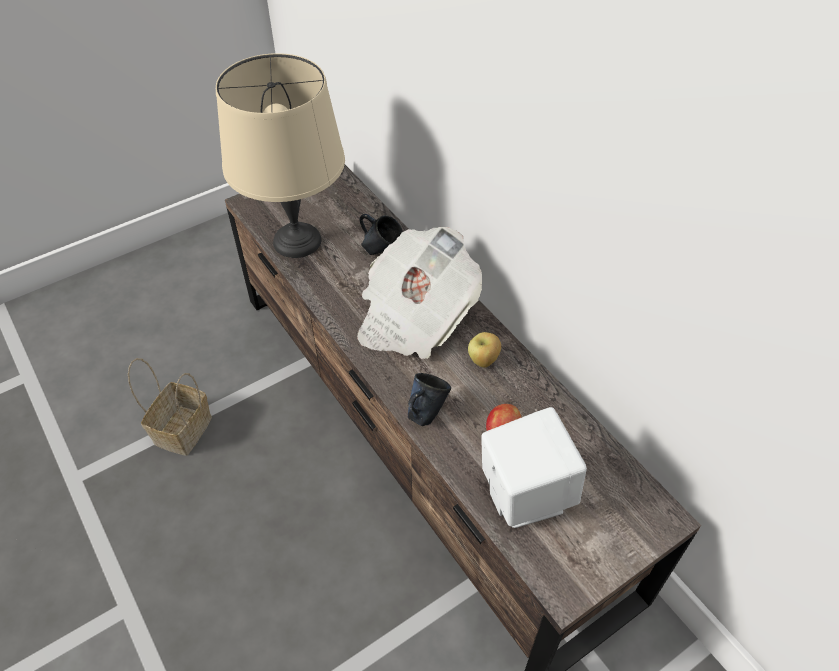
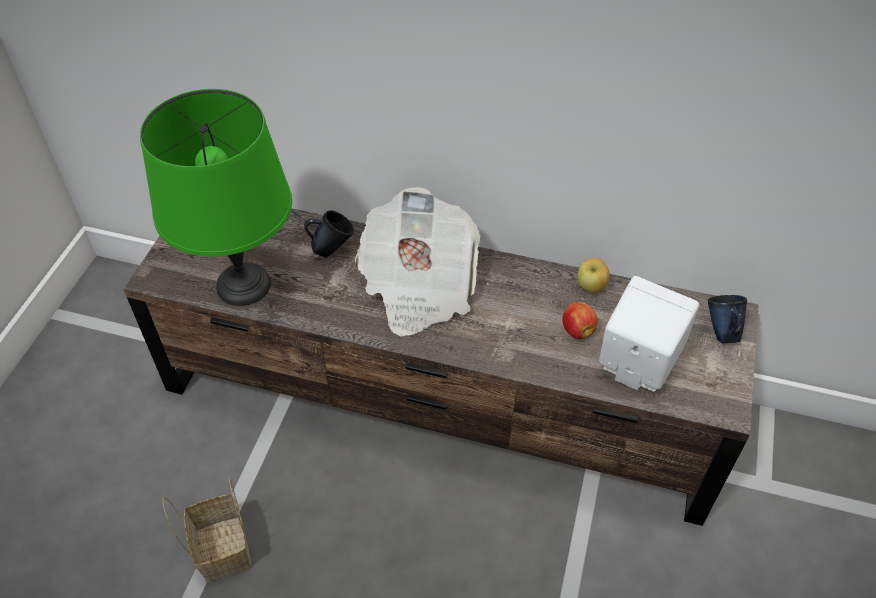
camera: 40 degrees left, 0 degrees up
beige table lamp [216,53,345,258] -> green table lamp [140,89,292,306]
blue mug [408,373,451,426] -> blue mug moved to [708,295,747,344]
apple [468,332,501,367] -> apple moved to [577,258,610,293]

